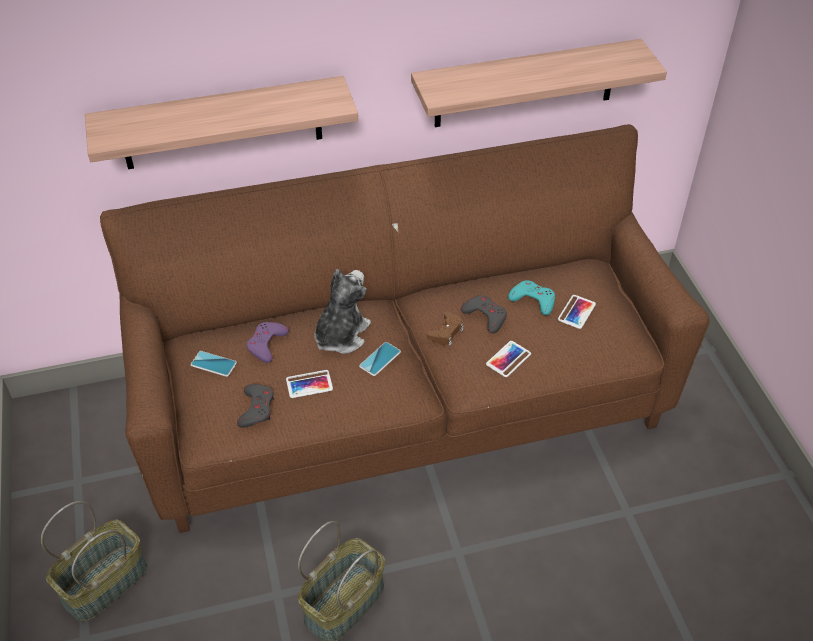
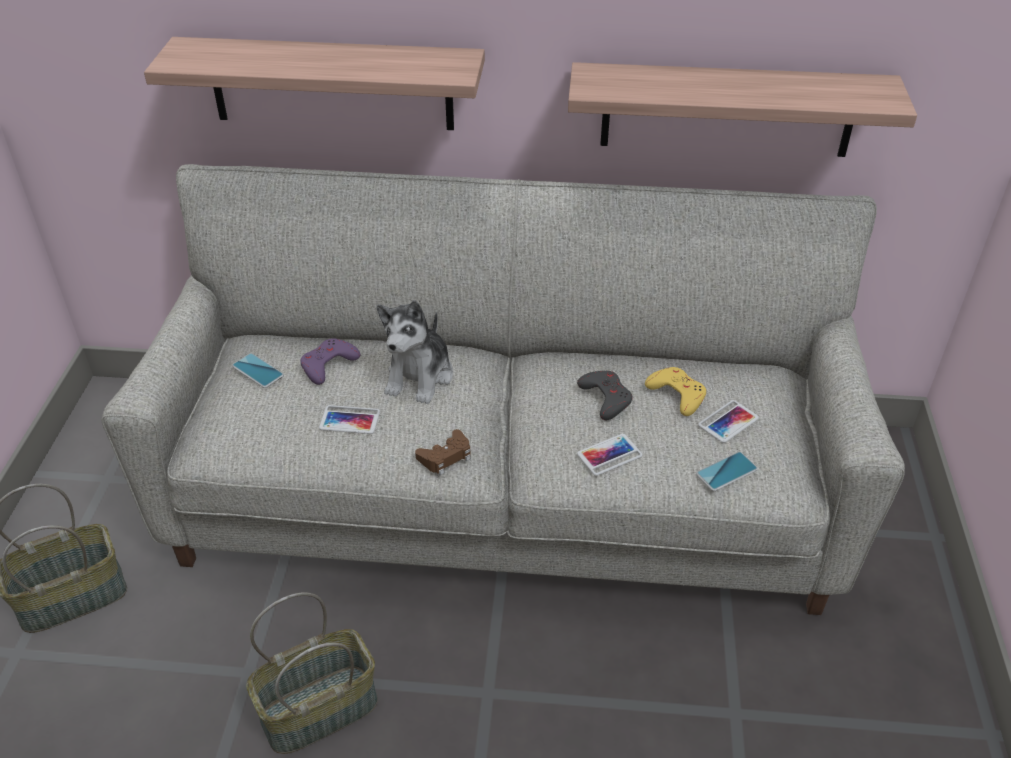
camera: 20 degrees right, 5 degrees down
brown sofa [100,124,710,533] -> grey sofa [101,164,905,615]
grey game controller [237,384,274,428] -> none
plush toy [314,269,371,354] -> plush toy turned 150 degrees clockwise [377,300,453,404]
phone [359,342,401,376] -> phone moved to [696,452,758,491]
brown game controller [427,311,464,346] -> brown game controller moved to [415,429,471,475]
turquoise game controller [508,280,555,316] -> yellow game controller [645,367,706,416]

